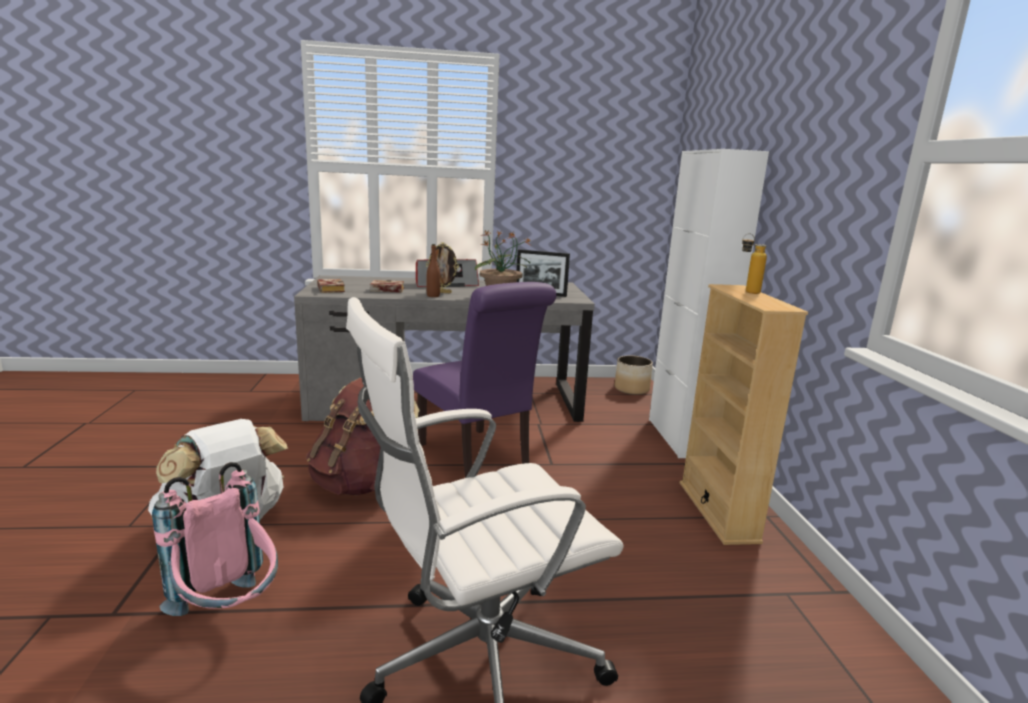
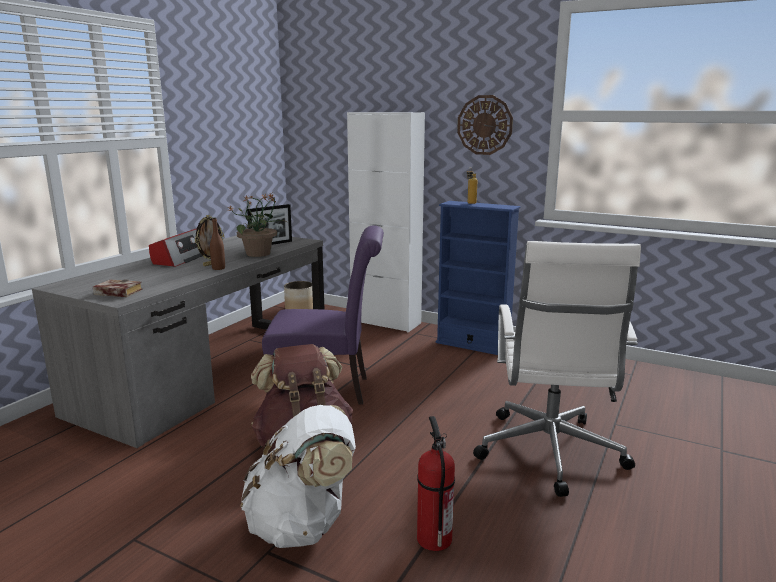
camera: 55 degrees left, 0 degrees up
pink backpack [152,462,278,616] -> fire extinguisher [417,416,455,551]
book [370,280,404,293] -> none
beige bookcase [680,284,808,545] -> blue bookcase [436,201,520,355]
none -> wall clock [457,95,513,155]

